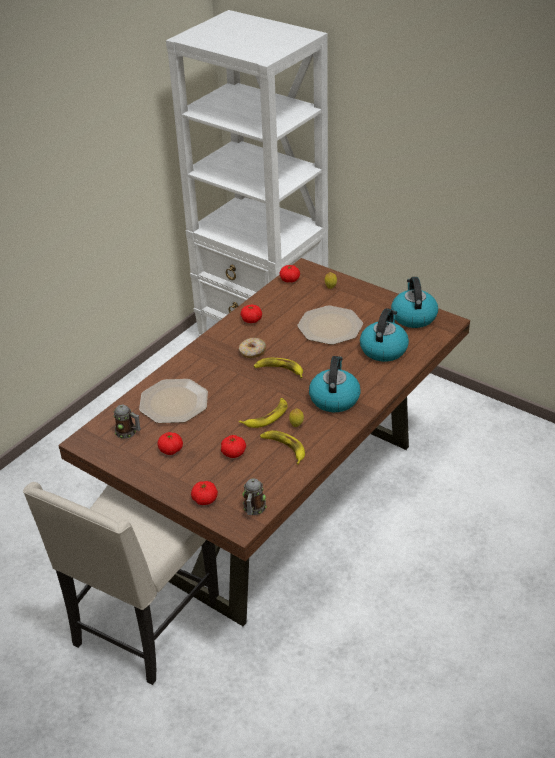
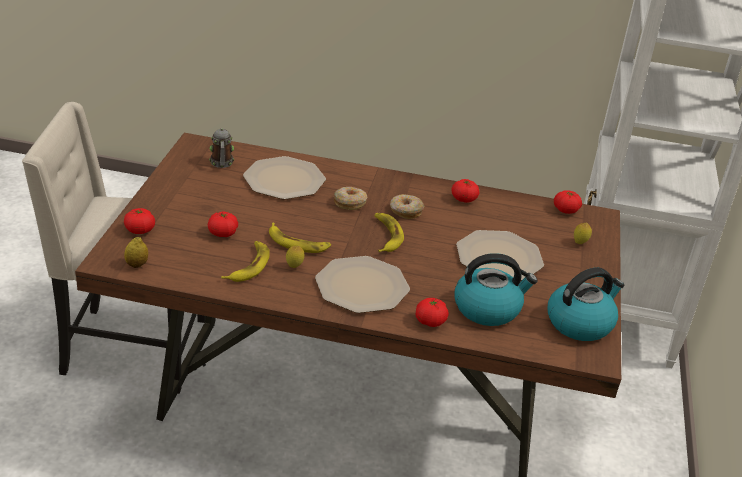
camera: 60 degrees right, 5 degrees down
tomato [157,432,183,455] -> tomato moved to [416,298,449,327]
mug [242,478,267,516] -> lemon [124,237,148,268]
kettle [309,356,361,412] -> plate [315,256,410,313]
none -> donut [334,187,367,210]

